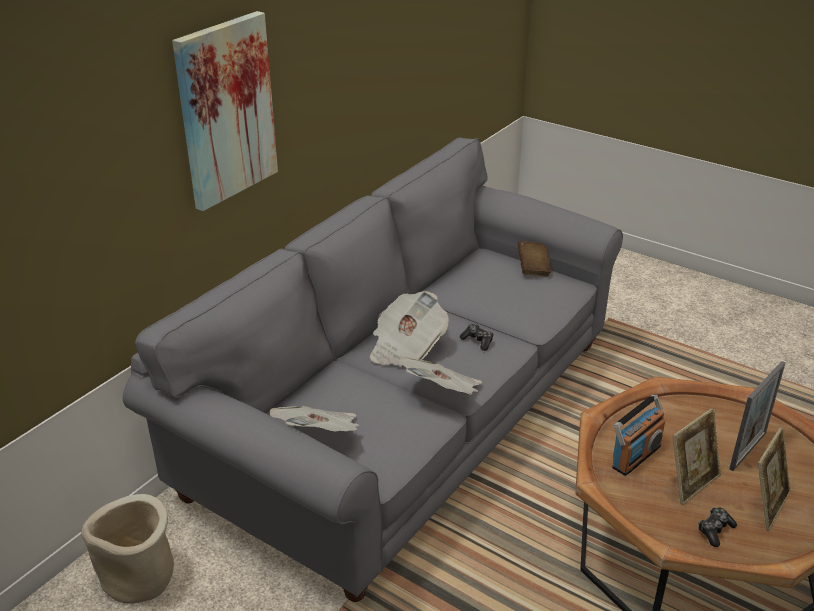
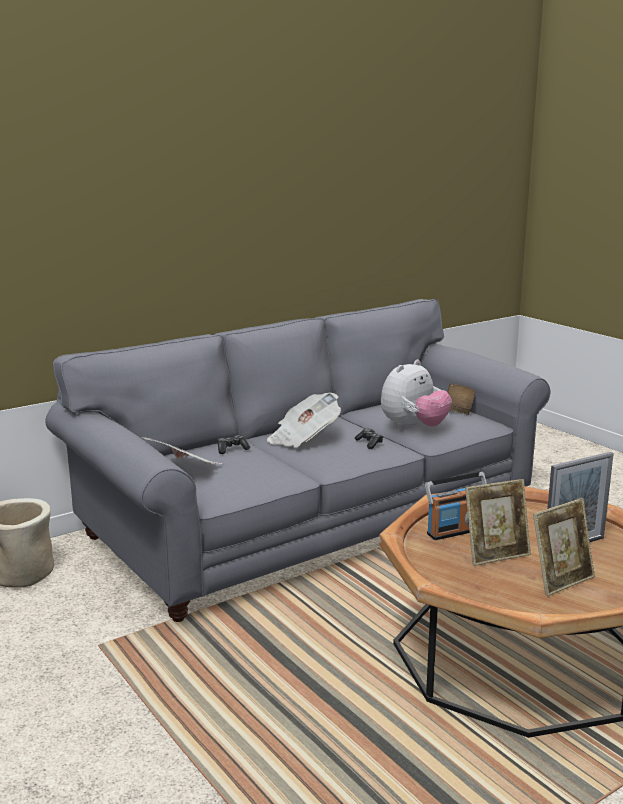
camera: 20 degrees right, 15 degrees down
picture [172,11,278,211] -> none
newspaper [398,357,482,395] -> none
game controller [698,508,737,547] -> game controller moved to [218,435,250,454]
none -> plush toy [381,360,452,429]

